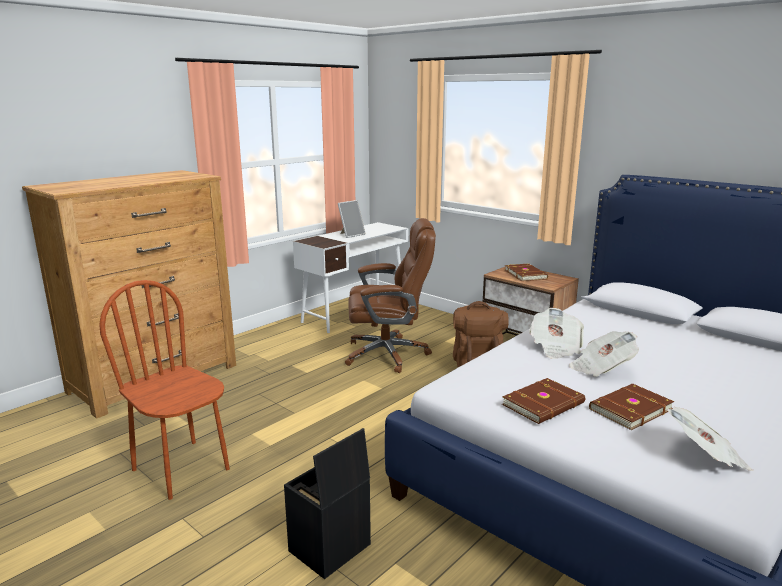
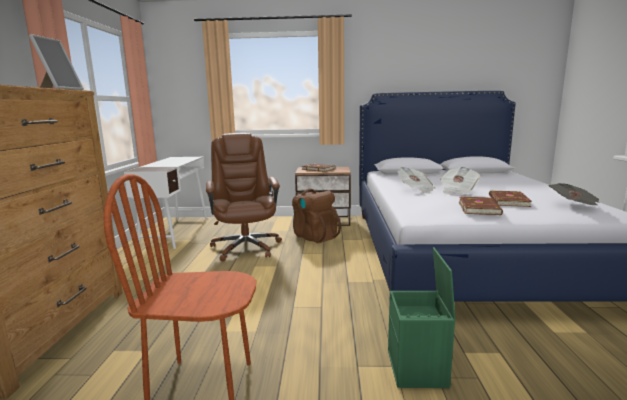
camera: 40 degrees left, 5 degrees down
black storage box [284,428,371,579] -> green storage box [388,247,455,388]
picture frame [338,200,366,238] -> picture frame moved to [29,34,84,90]
brown office chair [345,218,436,373] -> brown office chair turned 60 degrees counterclockwise [206,133,282,261]

